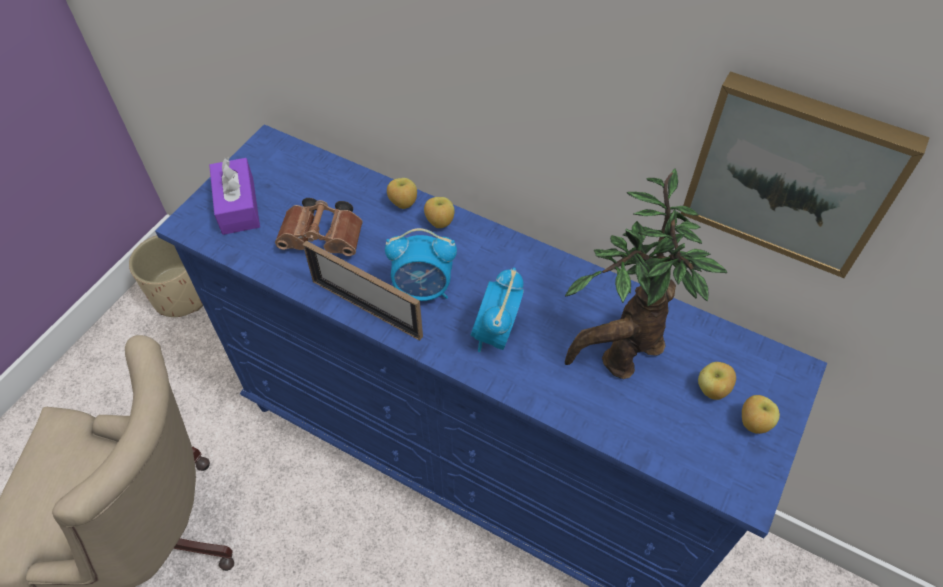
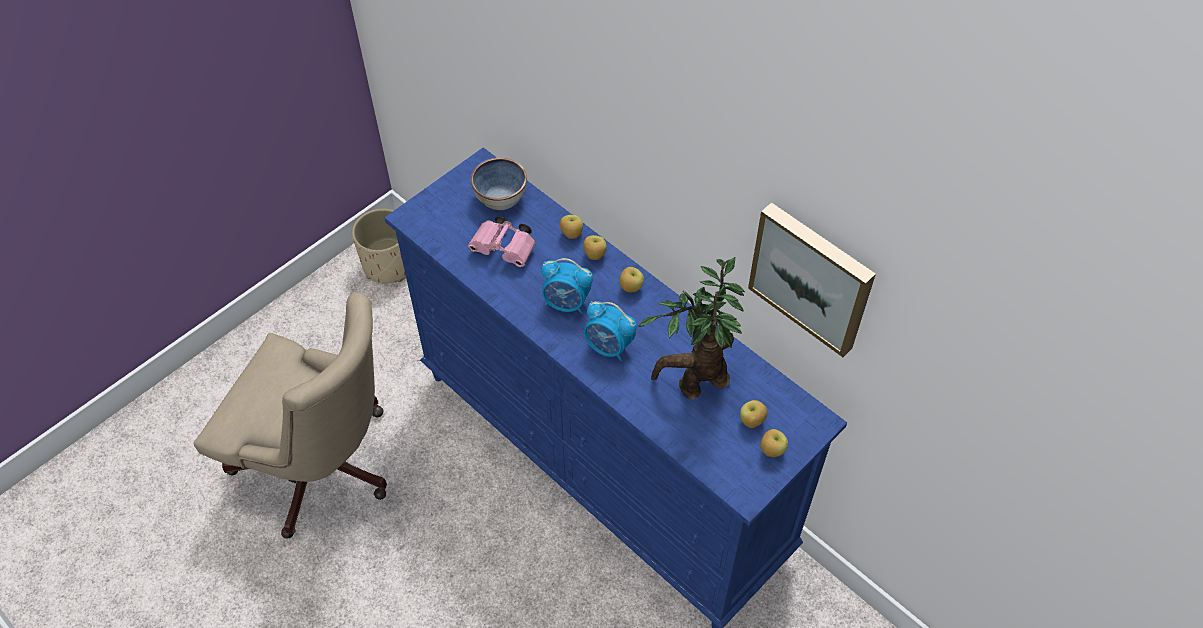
camera: 15 degrees right, 0 degrees up
purple tissue box [209,157,260,235] -> none
brown binoculars [275,198,363,256] -> pink binoculars [468,216,536,267]
picture frame [303,241,423,341] -> none
alarm clock [471,268,524,352] -> alarm clock turned 90 degrees counterclockwise [584,301,637,361]
none -> bowl [471,158,527,210]
none -> apple [619,267,644,293]

